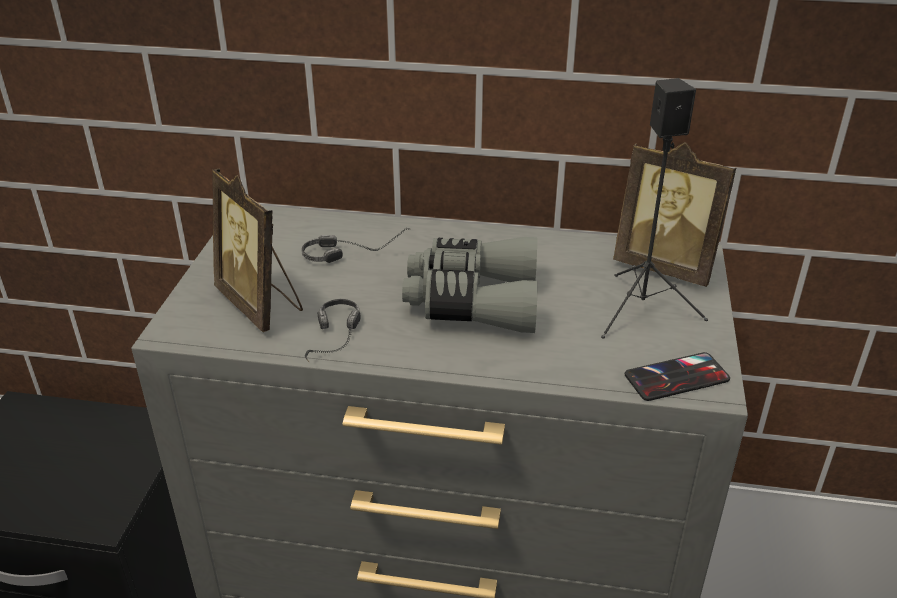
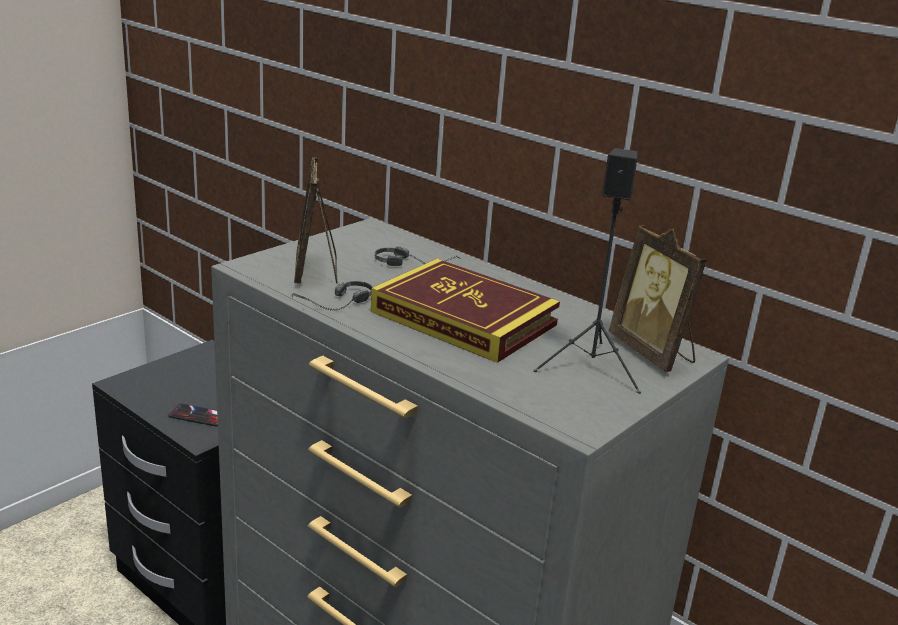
camera: 30 degrees right, 10 degrees down
grey binoculars [402,237,537,333] -> book [371,259,560,363]
phone [625,352,730,401] -> phone moved to [168,403,218,426]

